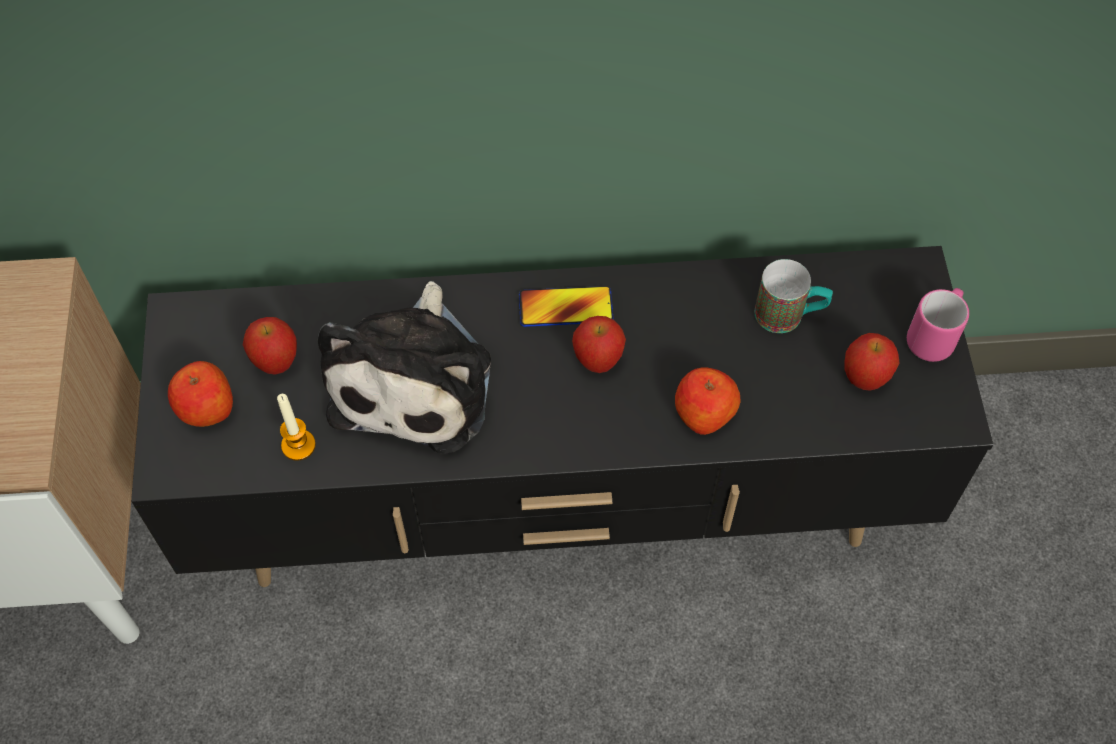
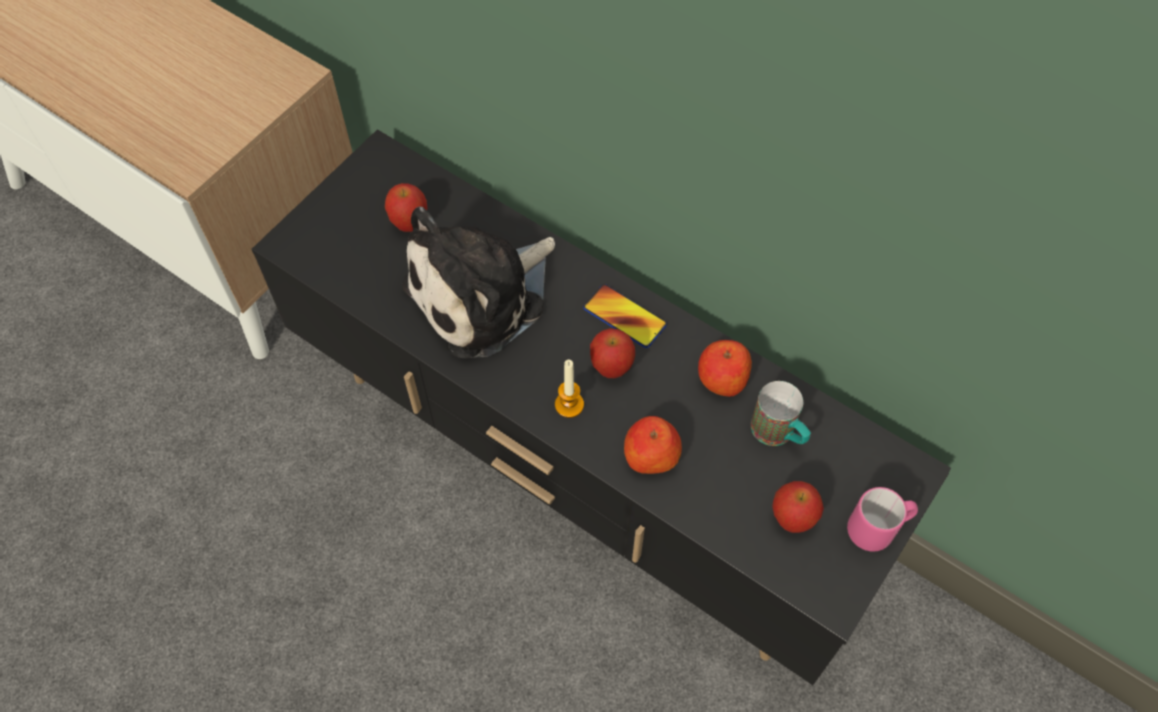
camera: 40 degrees right, 0 degrees up
apple [168,361,233,427] -> apple moved to [698,340,752,397]
candle [277,394,316,461] -> candle moved to [555,360,584,418]

